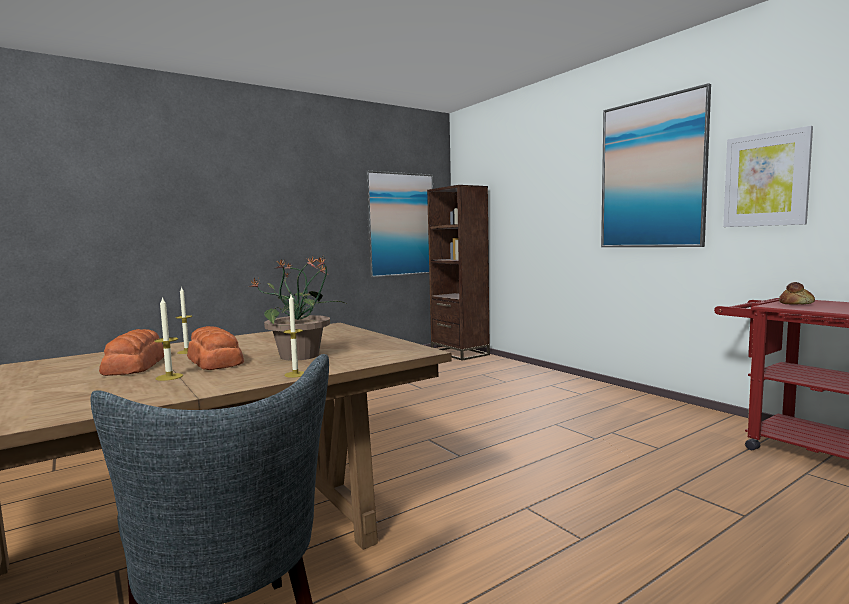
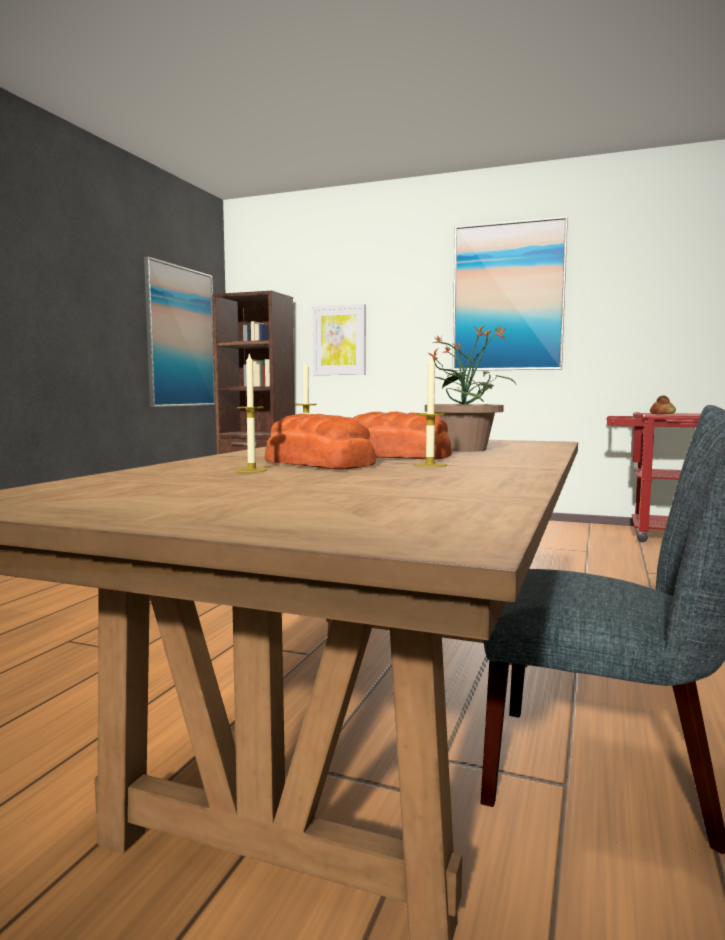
camera: 35 degrees left, 0 degrees up
candle [284,295,304,378] -> candle moved to [236,352,268,472]
picture [723,126,813,227] -> picture moved to [313,304,366,375]

